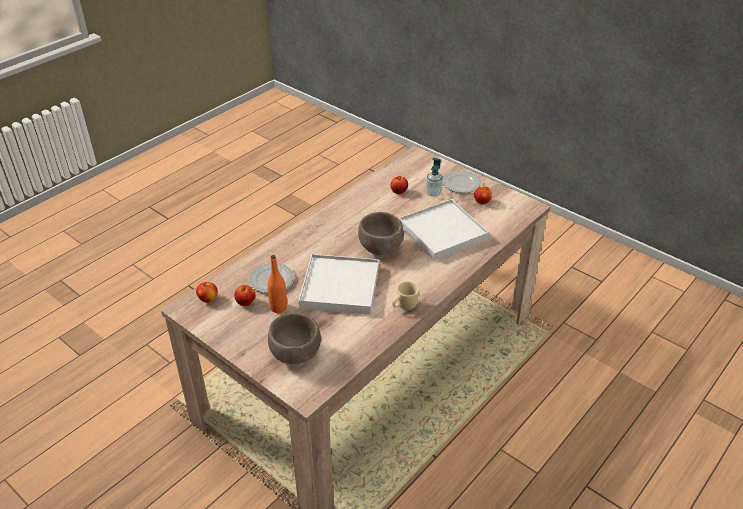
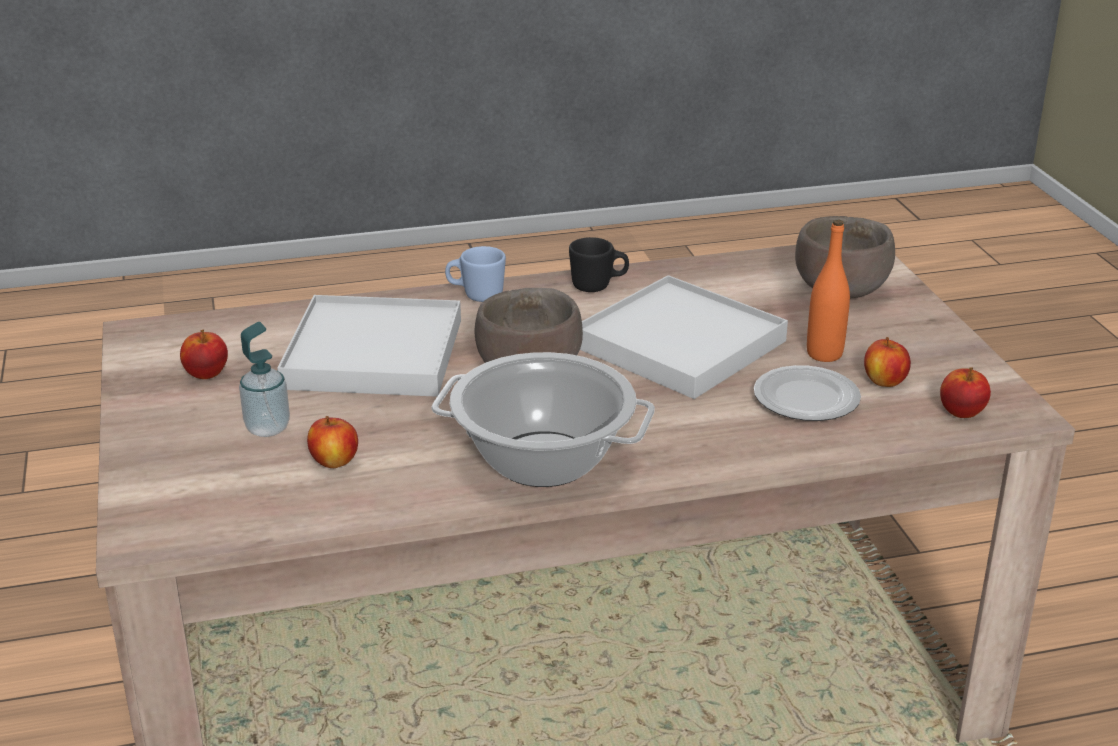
camera: 145 degrees left, 10 degrees down
beige mug [392,281,419,310] -> black mug [569,237,629,292]
plate [443,171,481,193] -> none
none -> cooking pot [431,352,655,487]
none -> blue mug [445,246,506,302]

